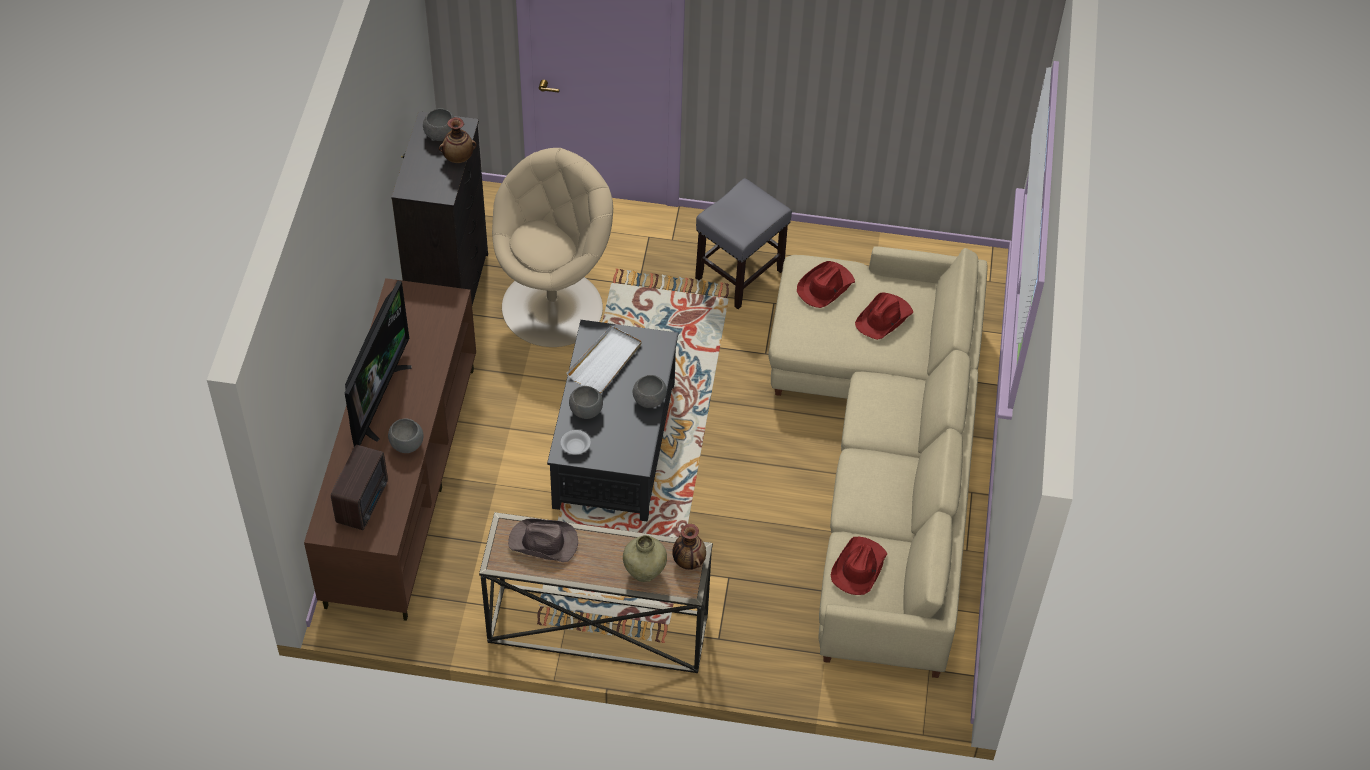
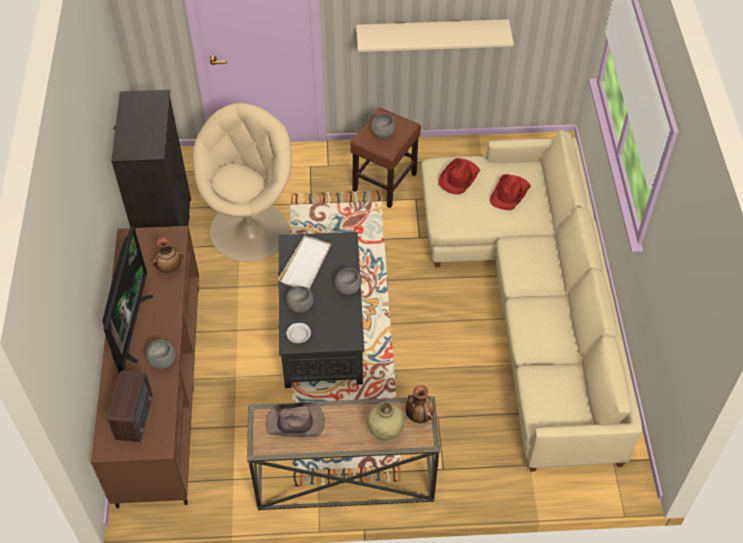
camera: 10 degrees left, 0 degrees up
grey bowl [423,108,454,141] -> grey bowl moved to [371,113,396,138]
vase [439,117,477,163] -> vase moved to [152,237,183,273]
grey stool [695,178,792,309] -> brown stool [350,108,421,208]
red hat [831,537,887,595] -> none
none -> beige shelf [356,19,514,52]

